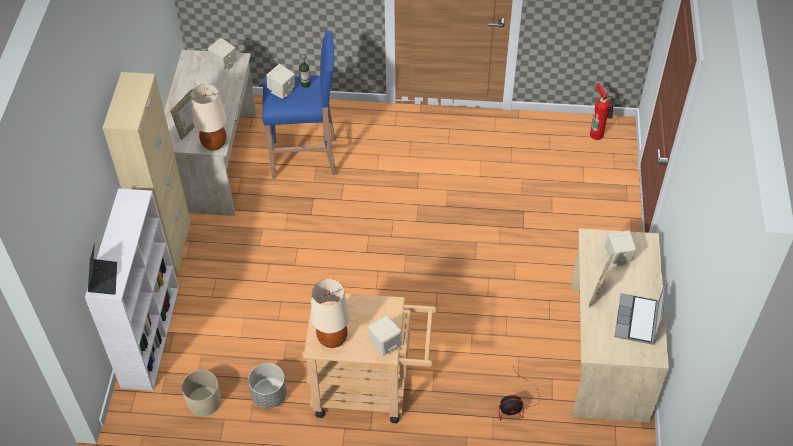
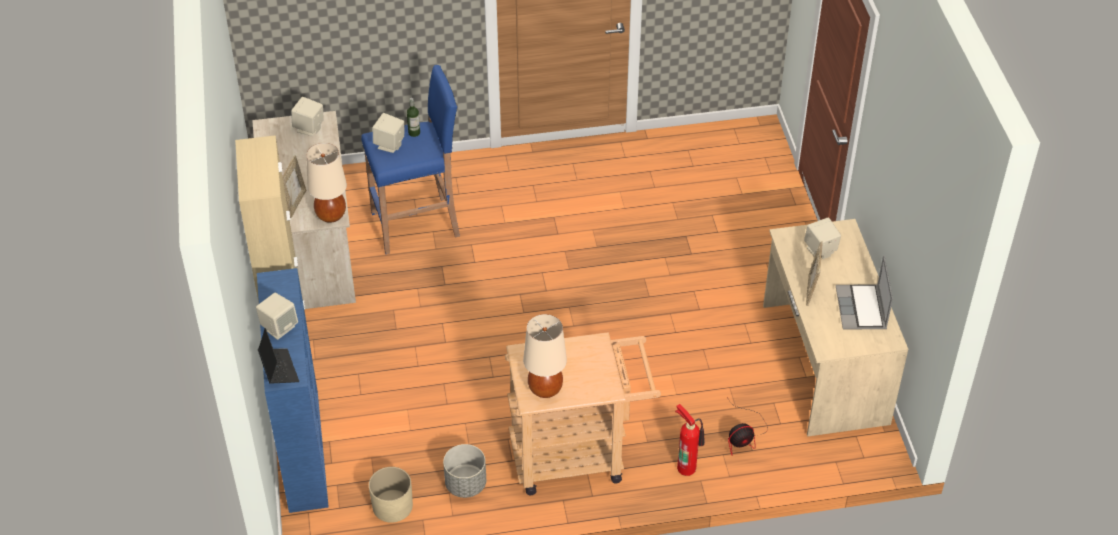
camera: 15 degrees left, 5 degrees down
white bookcase [85,188,179,391] -> blue bookcase [257,268,329,513]
beige speaker [368,316,402,356] -> beige speaker moved to [256,293,298,340]
fire extinguisher [590,83,613,140] -> fire extinguisher moved to [675,404,705,476]

